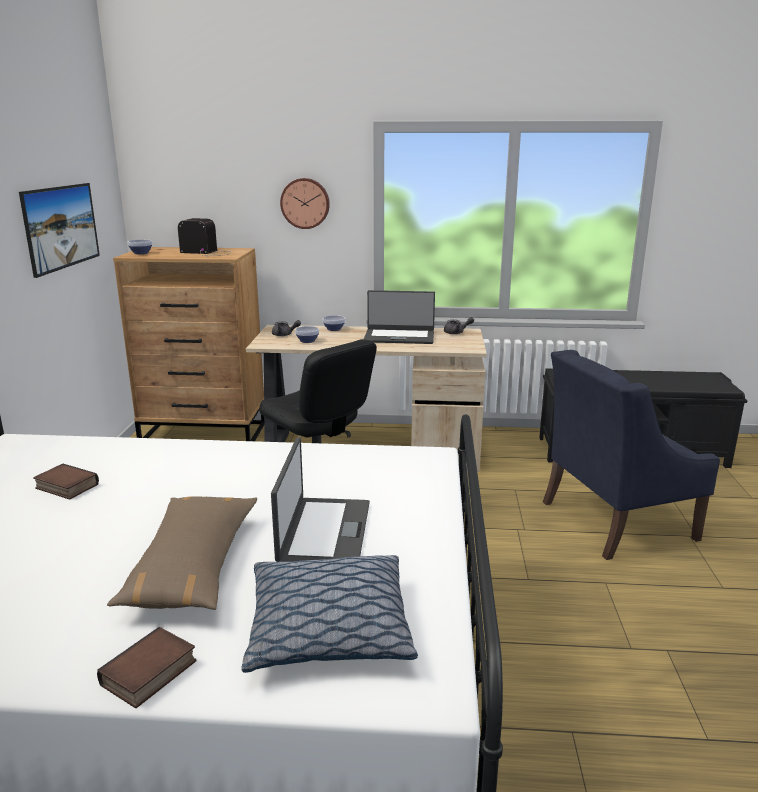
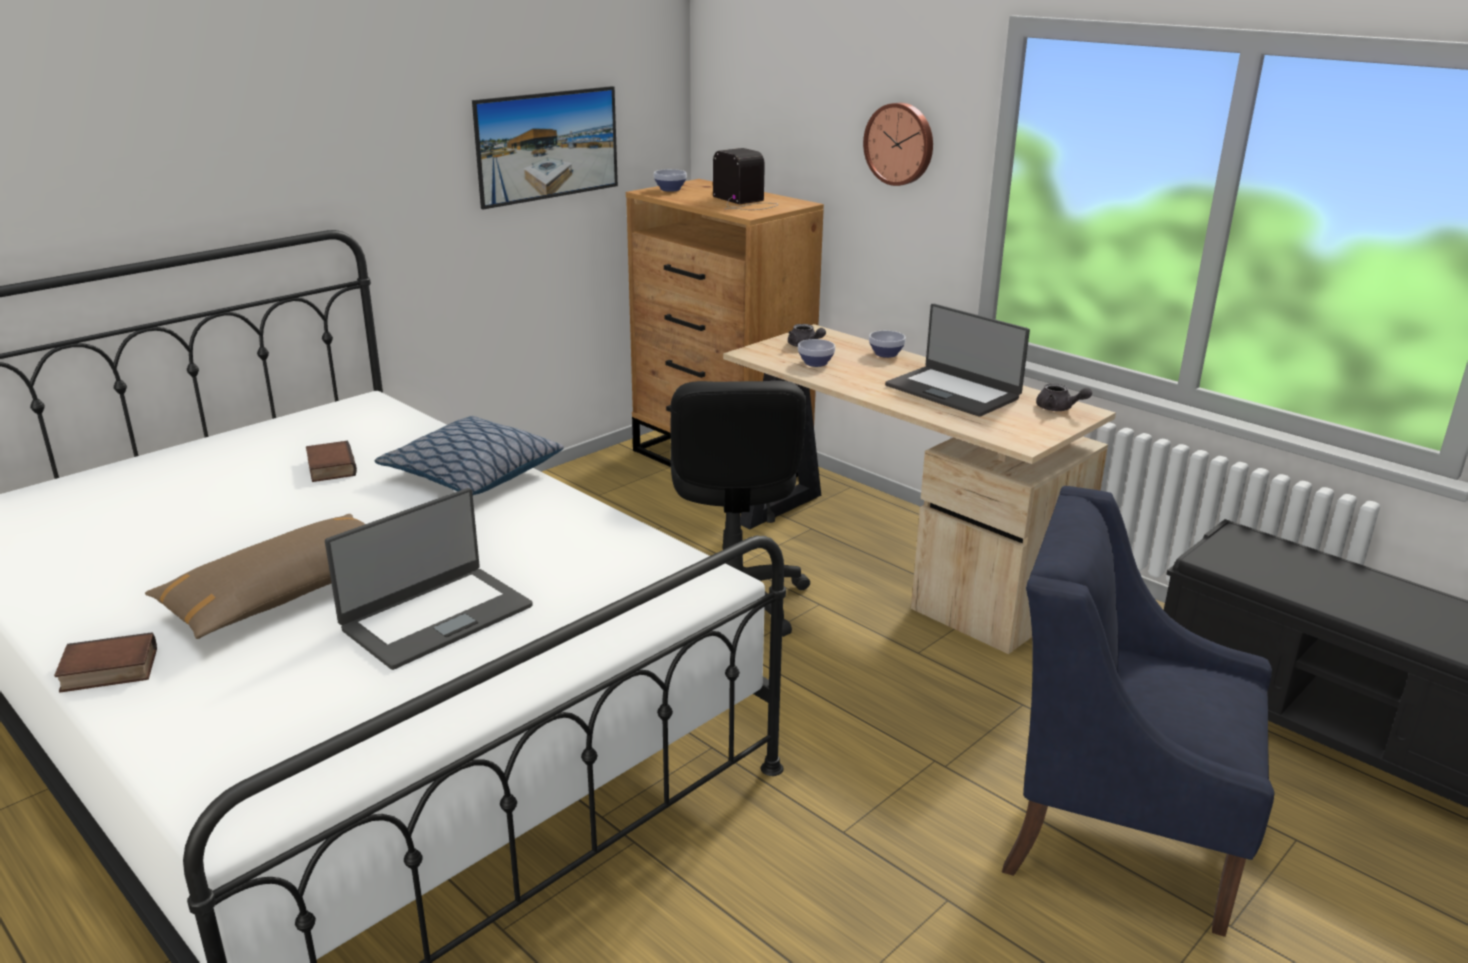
camera: 40 degrees right, 5 degrees up
pillow [241,555,418,673] -> pillow moved to [375,416,564,495]

